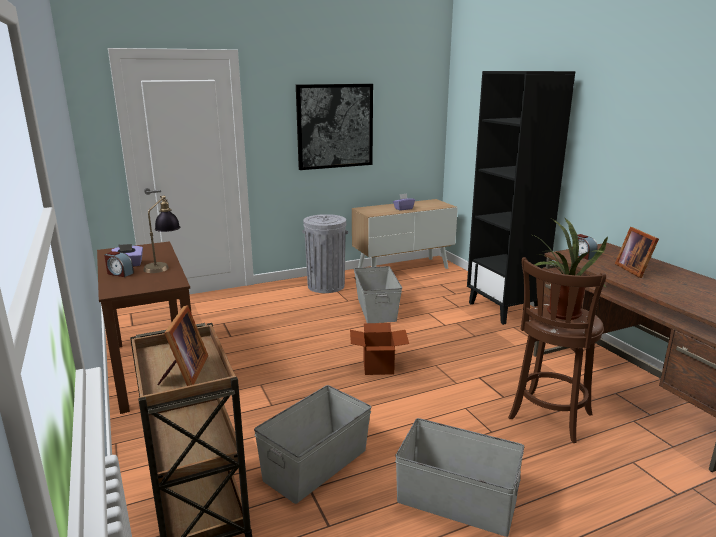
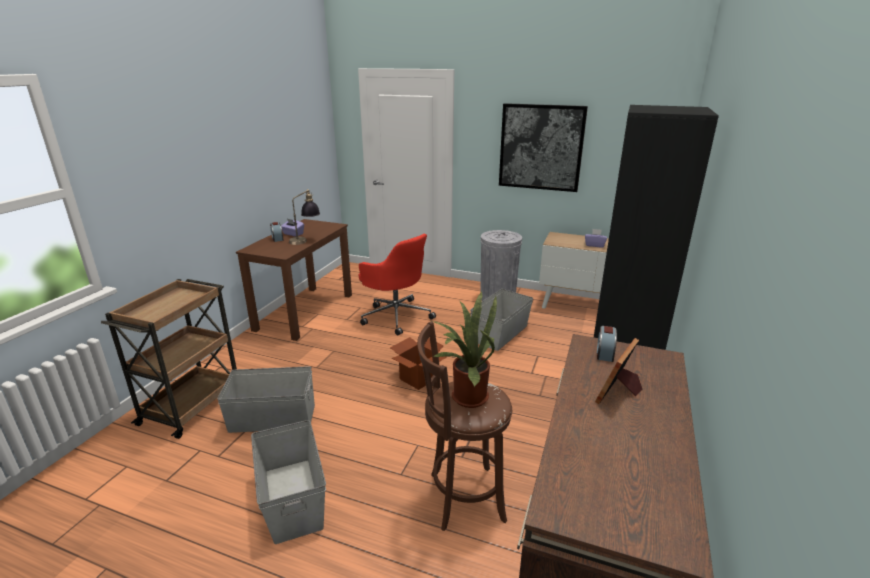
camera: 45 degrees right, 5 degrees up
picture frame [158,305,208,386] -> none
none -> red office chair [359,234,436,336]

